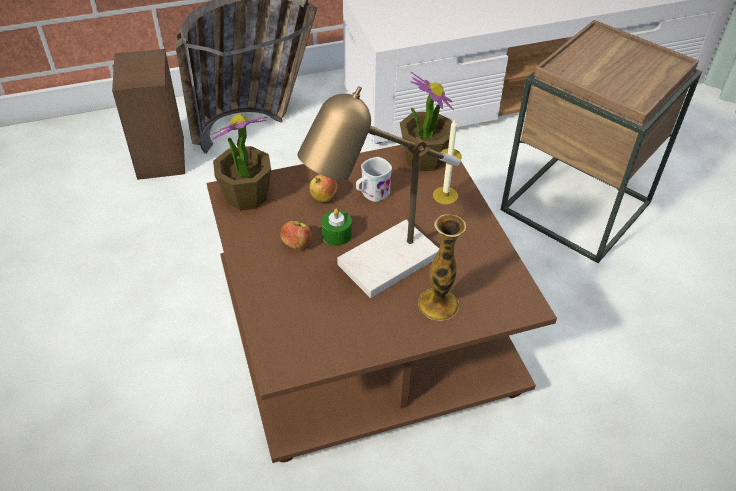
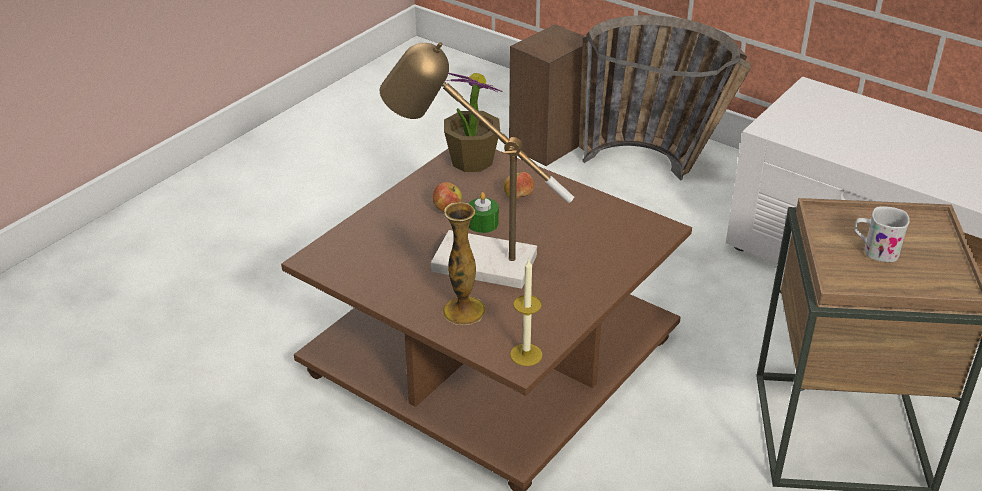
camera: 55 degrees right, 10 degrees down
white mug [356,157,392,202] -> white mug moved to [854,206,910,262]
potted plant [400,72,454,172] -> none
candle [433,119,462,204] -> candle moved to [510,259,542,366]

